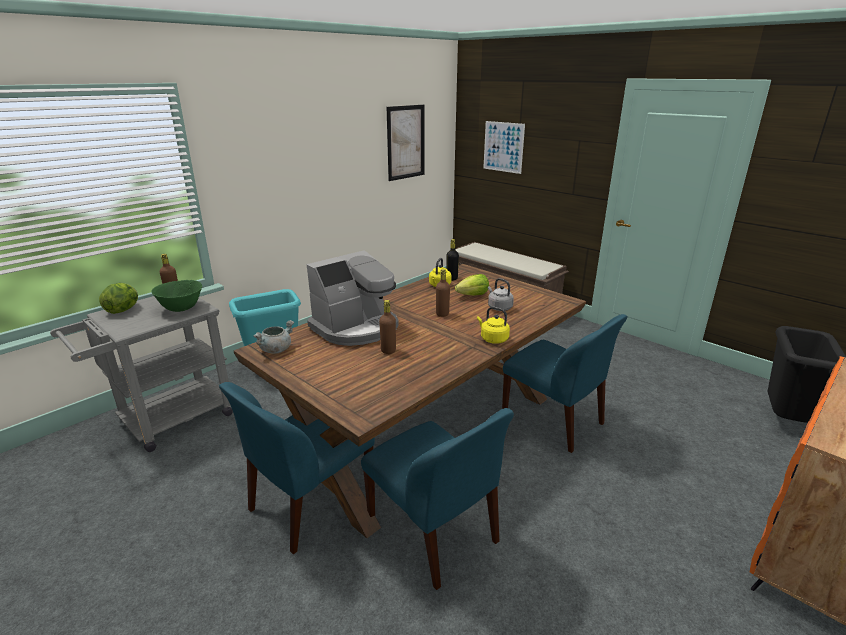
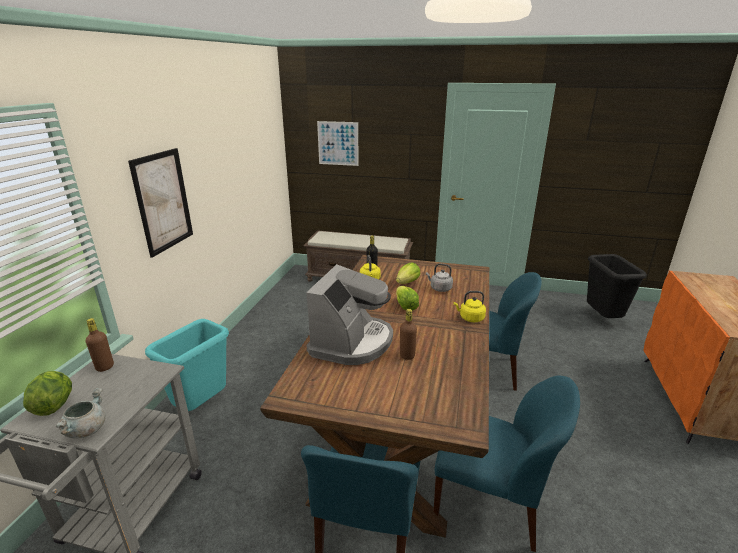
camera: 30 degrees left, 0 degrees up
green bowl [151,280,202,312] -> none
grey cooking pot [254,320,294,354] -> grey cooking pot moved to [55,388,106,438]
picture [387,105,425,181] -> picture moved to [128,148,193,258]
brown bottle [436,269,450,317] -> lettuce [396,286,419,311]

